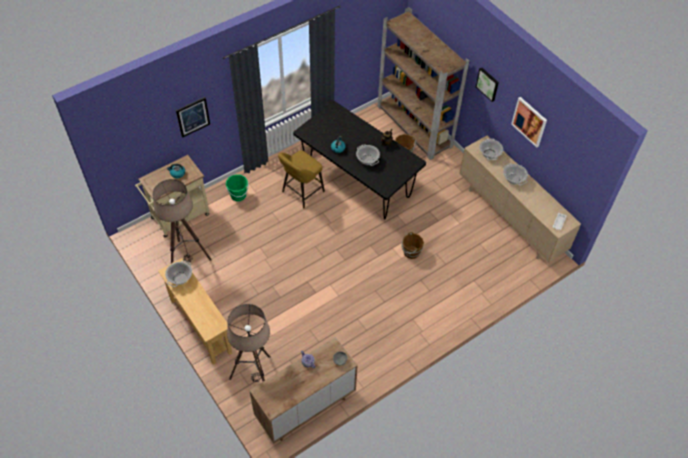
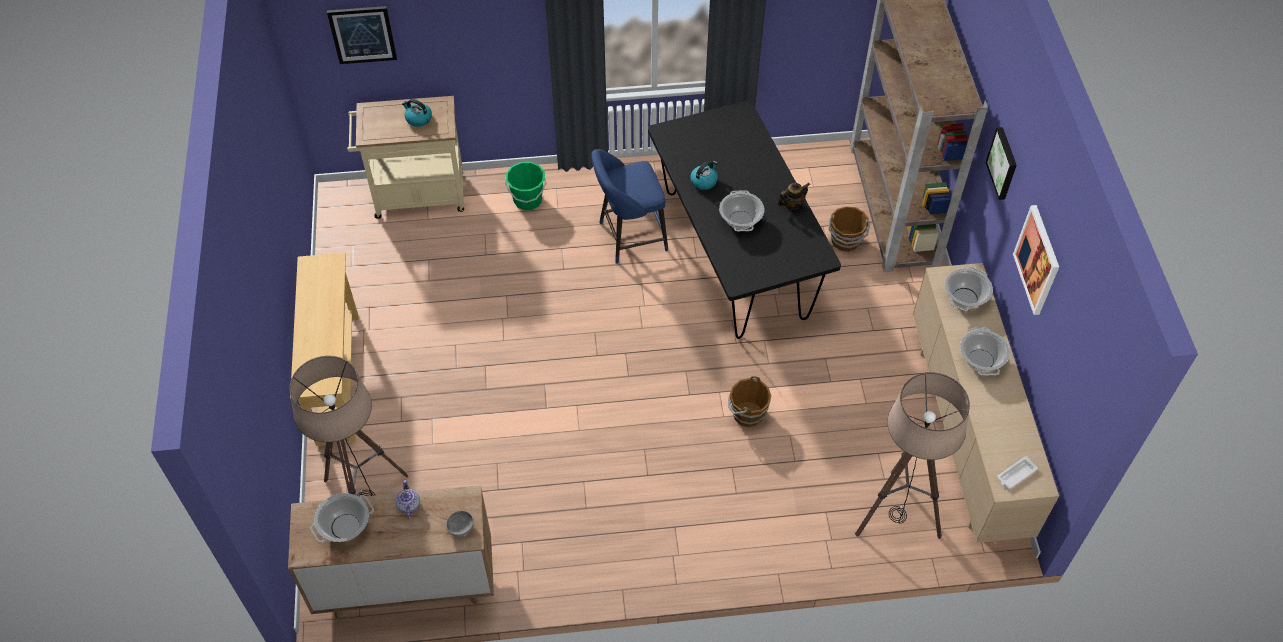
camera: 30 degrees right, 0 degrees up
floor lamp [153,179,211,263] -> floor lamp moved to [855,372,970,539]
cooking pot [165,260,192,287] -> cooking pot moved to [310,493,374,543]
picture [176,97,210,138] -> picture moved to [327,6,397,64]
yellow stool [278,150,325,208] -> blue stool [591,149,668,264]

